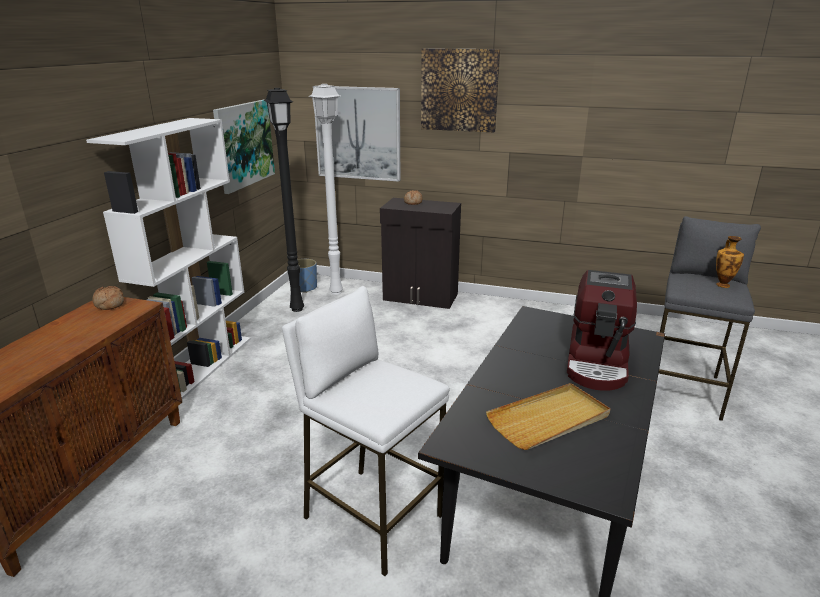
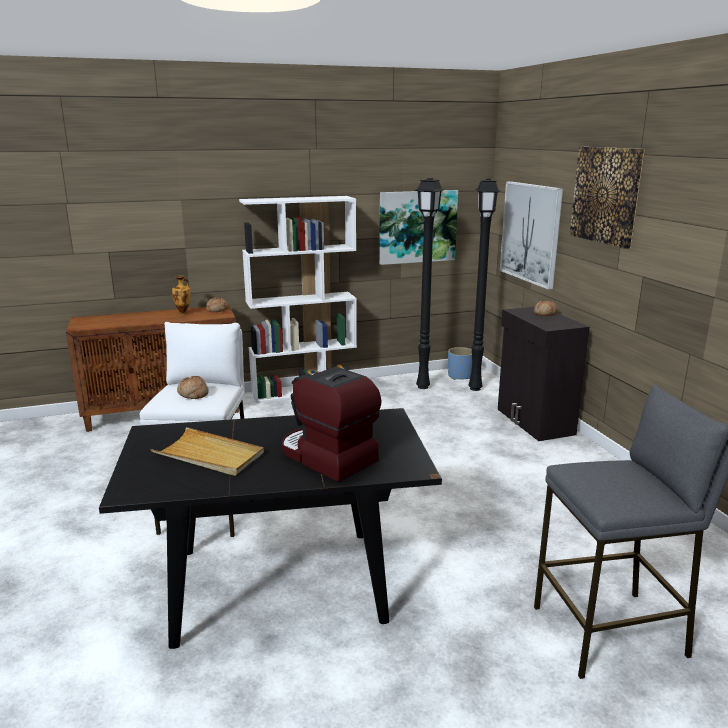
camera: 55 degrees right, 5 degrees down
white floor lamp [309,84,343,295] -> black floor lamp [468,178,501,391]
coffee machine [567,270,637,391] -> coffee machine turned 60 degrees clockwise [282,367,381,482]
vase [716,236,744,288] -> vase moved to [172,276,191,315]
none -> bread [177,376,209,399]

